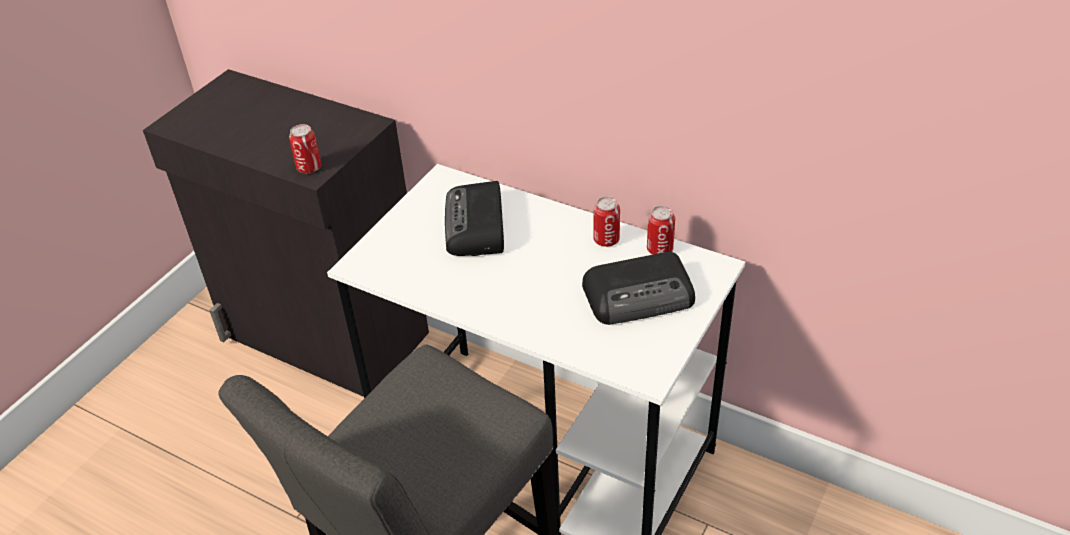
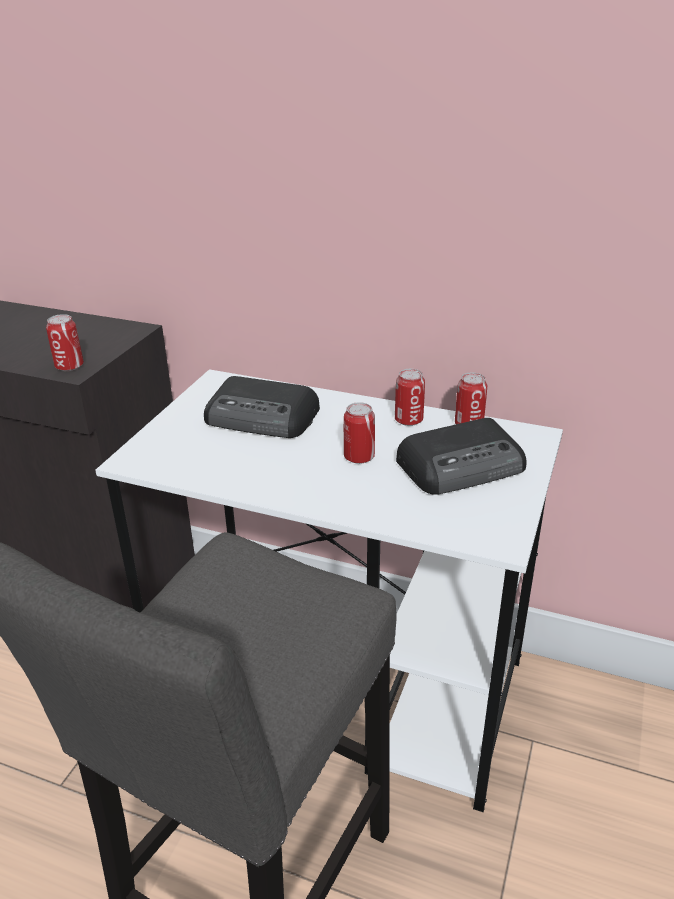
camera: 10 degrees left, 10 degrees down
radio [445,181,504,256] -> radio turned 60 degrees counterclockwise [204,376,320,438]
none -> can [344,402,375,464]

